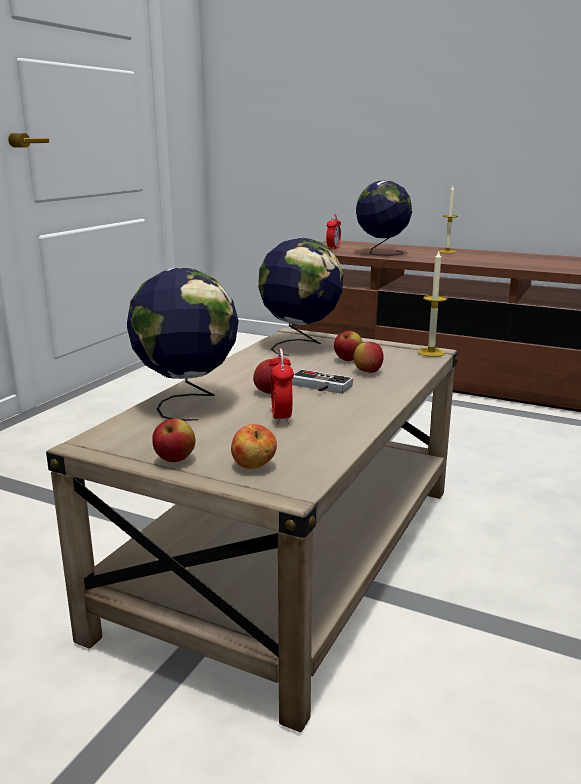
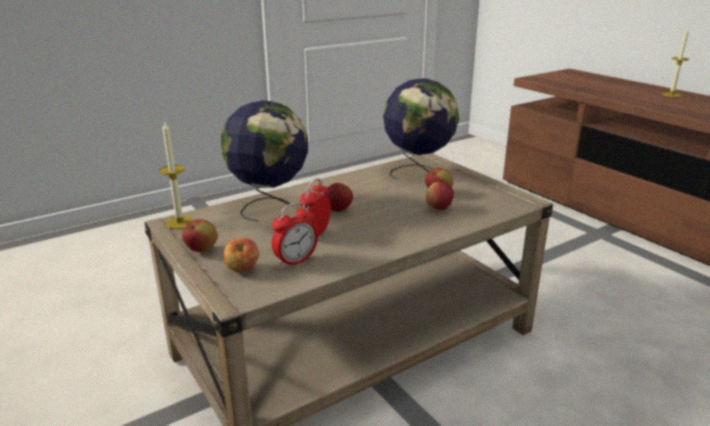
camera: 30 degrees right, 5 degrees up
game controller [292,369,353,394] -> none
alarm clock [326,214,341,250] -> alarm clock moved to [271,202,318,269]
globe [356,181,412,256] -> none
candle [417,251,447,357] -> candle moved to [159,122,194,229]

